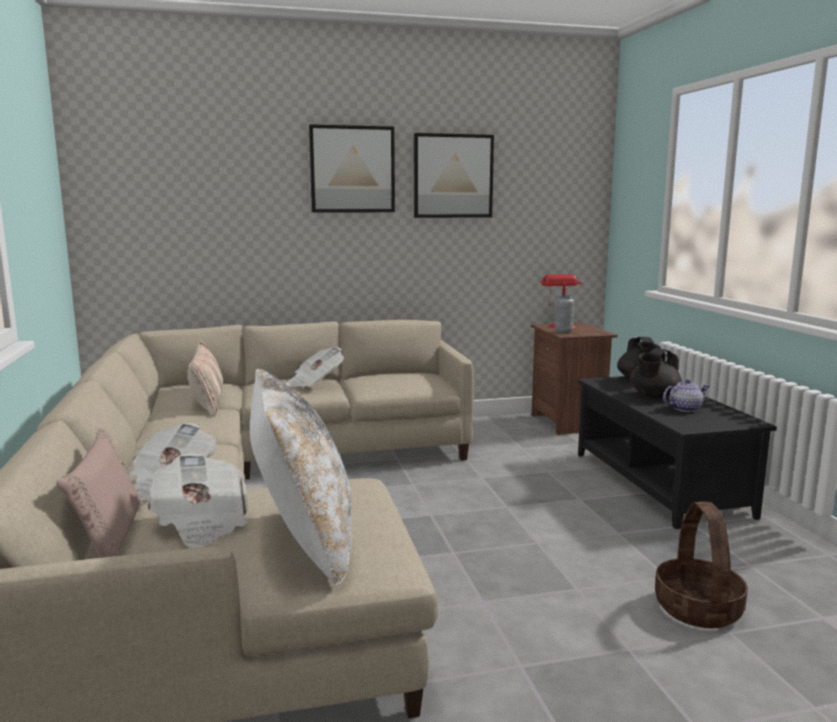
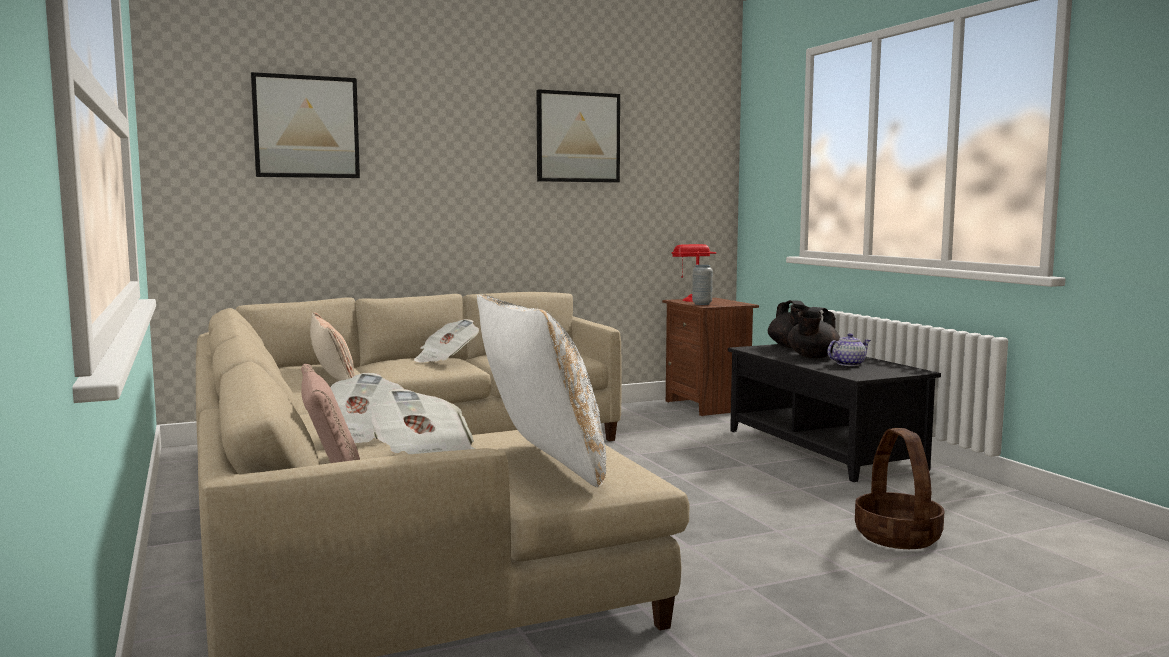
camera: 10 degrees left, 5 degrees down
picture [309,124,395,213] -> picture moved to [251,72,360,178]

